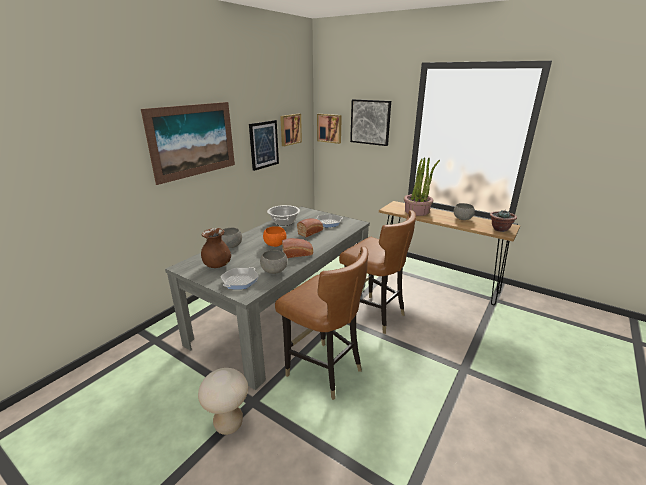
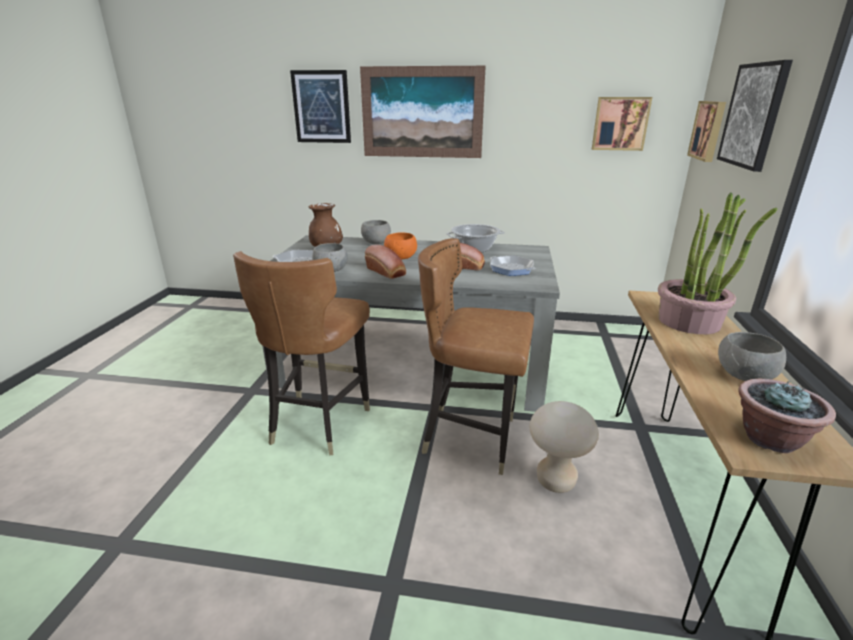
camera: 65 degrees right, 0 degrees up
beige stool [198,368,248,435] -> beige stool moved to [530,401,599,493]
picture [249,120,279,171] -> picture moved to [290,70,351,143]
brown chair [339,210,416,334] -> brown chair turned 90 degrees clockwise [418,238,534,475]

